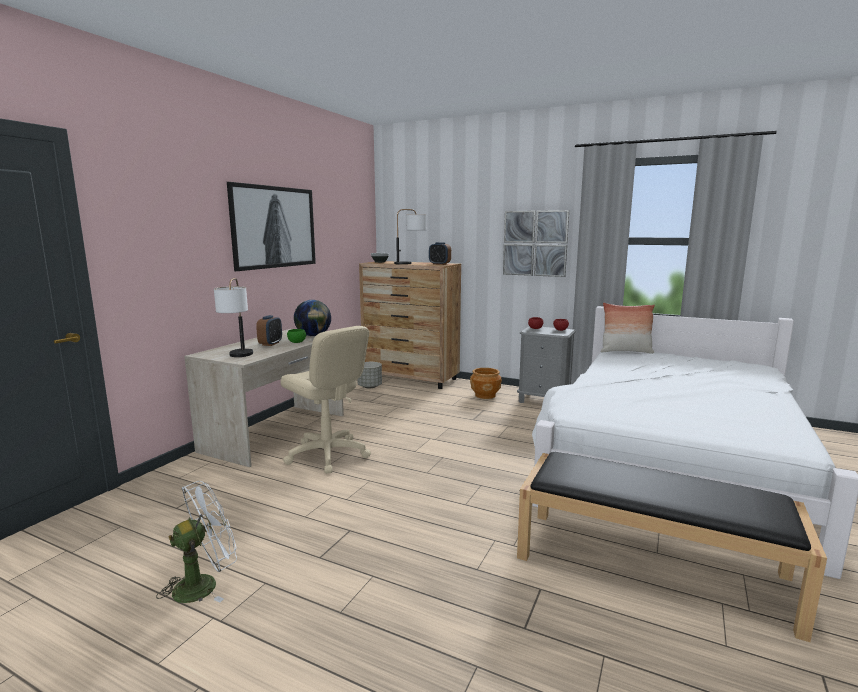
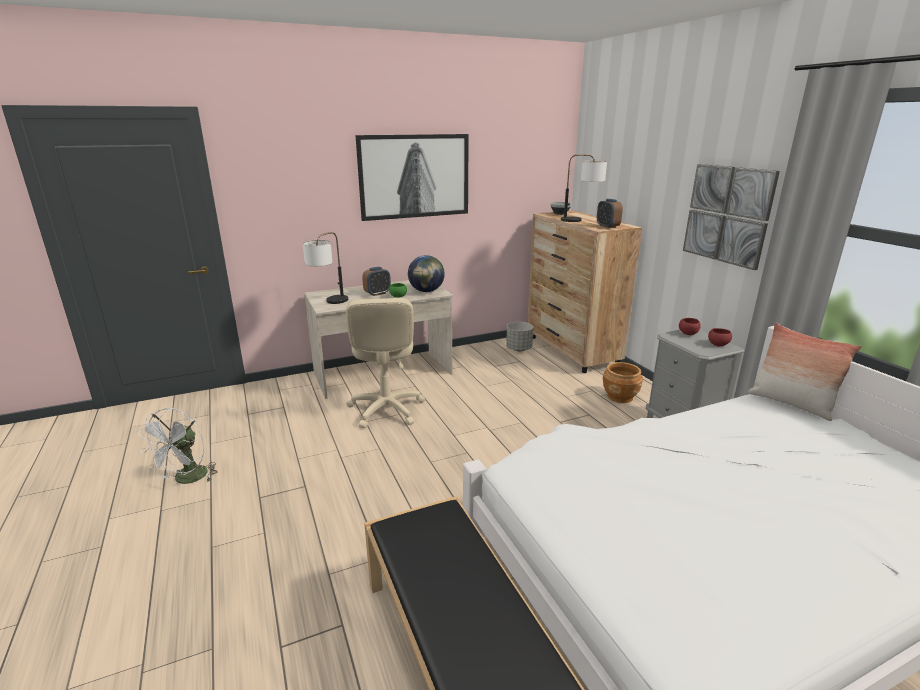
camera: 40 degrees right, 10 degrees up
white fan [156,481,237,603] -> white fan turned 105 degrees clockwise [138,408,218,484]

